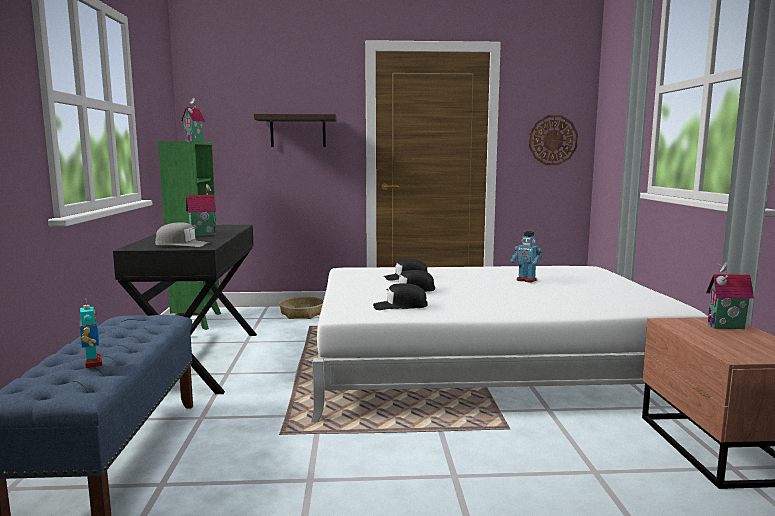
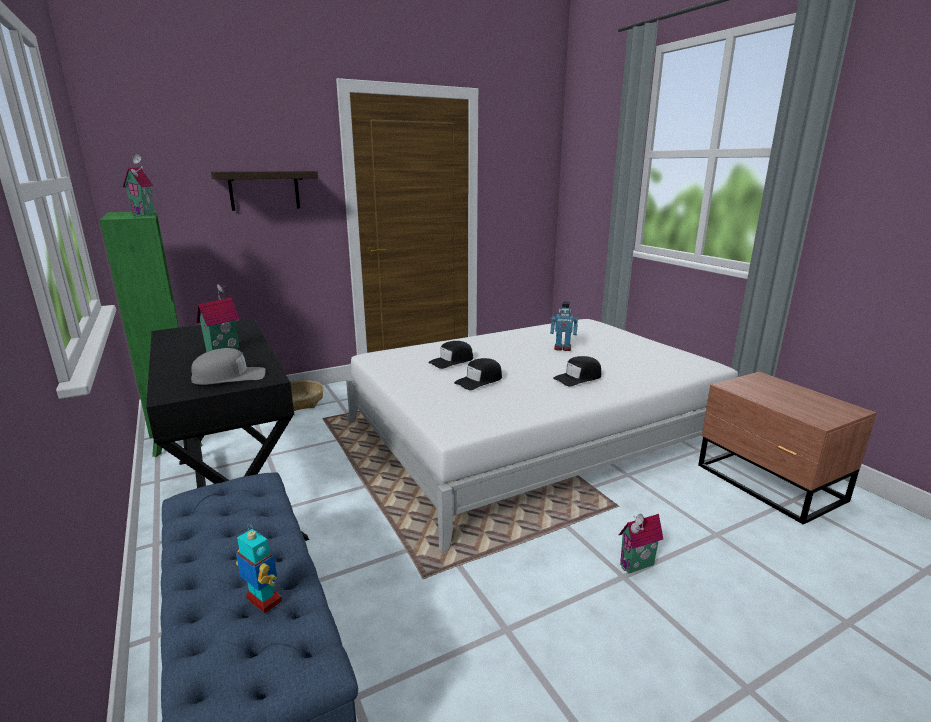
camera: 25 degrees left, 10 degrees up
black cap [373,283,428,310] -> black cap moved to [553,356,601,386]
wall clock [529,115,578,165] -> none
toy house [706,262,754,329] -> toy house moved to [619,514,663,573]

